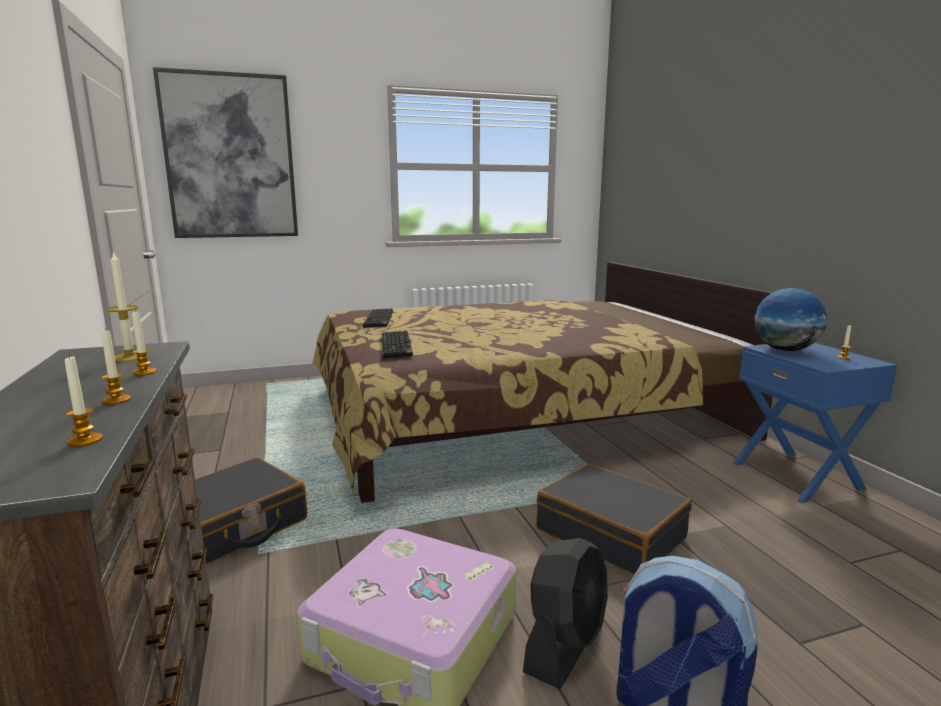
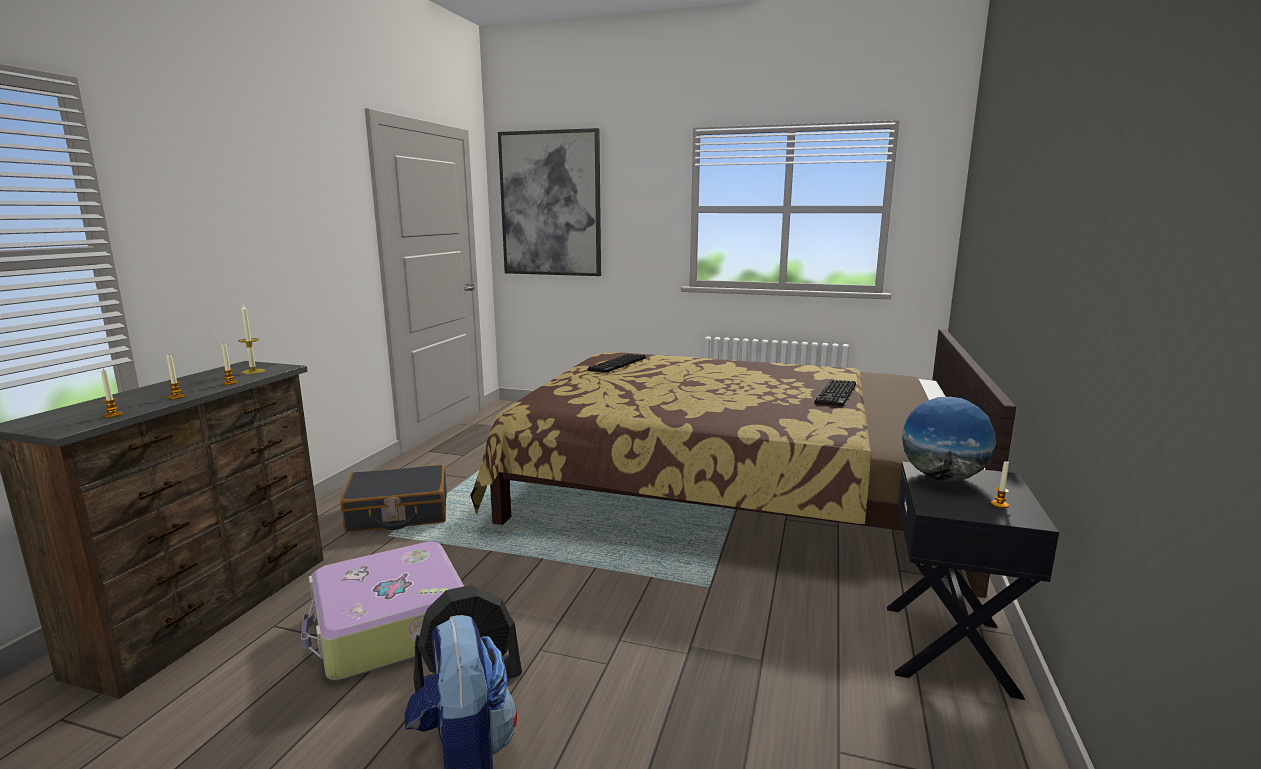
camera: 35 degrees right, 0 degrees up
keyboard [382,330,413,358] -> keyboard moved to [814,379,856,406]
black suitcase [536,463,692,574] -> none
blue nightstand [733,343,897,503] -> black nightstand [887,462,1059,700]

